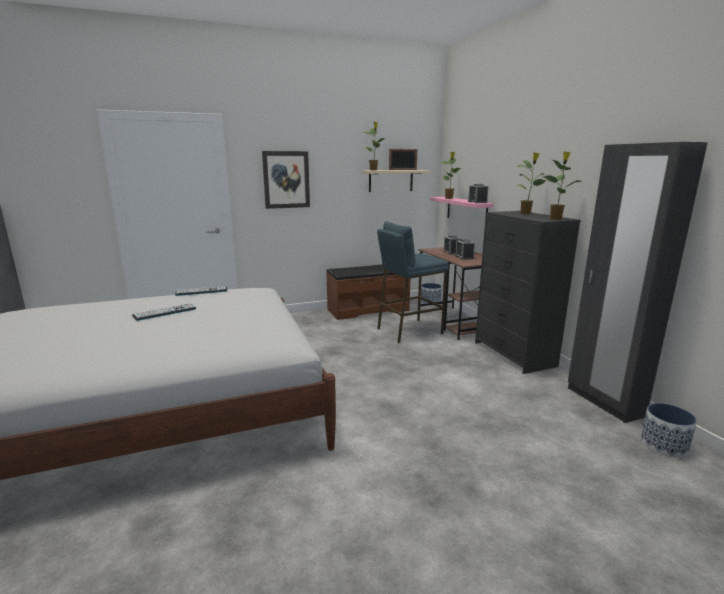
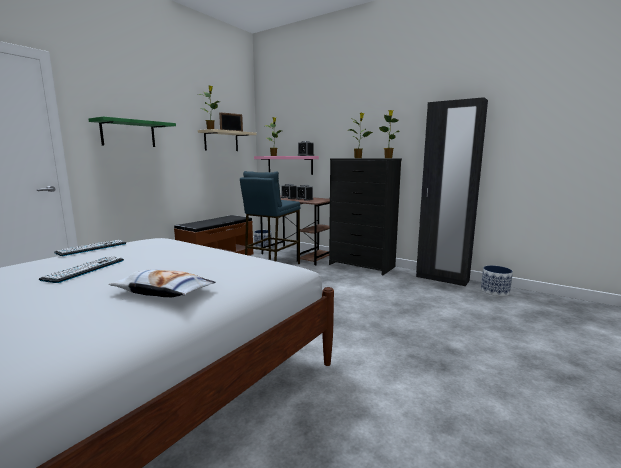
camera: 35 degrees left, 5 degrees down
picture [262,151,310,209] -> green shelf [88,116,176,147]
none -> pillow [109,269,216,297]

